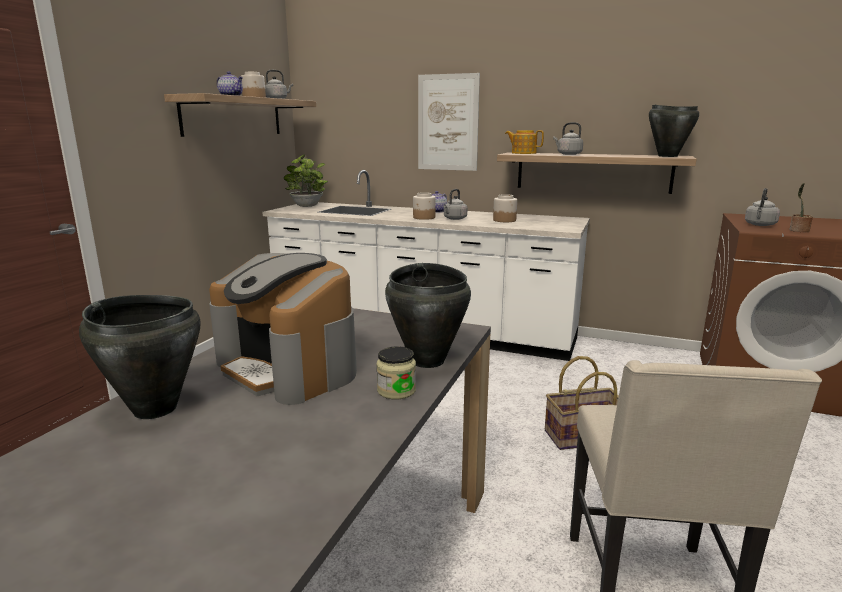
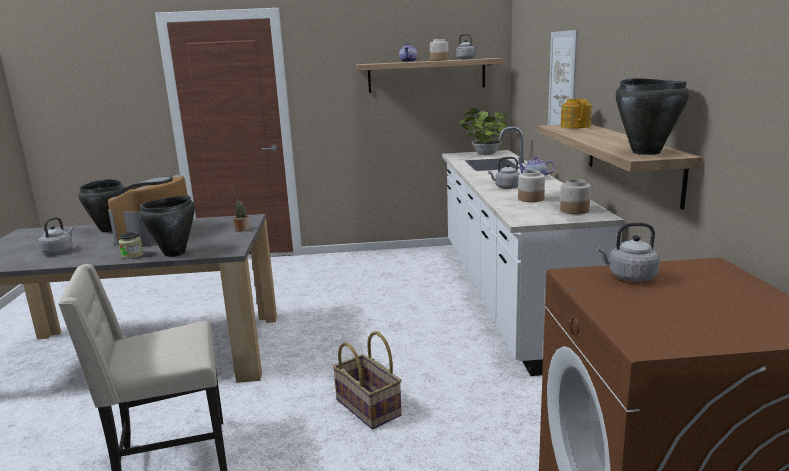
camera: 65 degrees right, 0 degrees up
jar [413,192,436,220] -> jar moved to [560,179,591,214]
grey kettle [553,122,583,155] -> grey kettle moved to [39,217,74,254]
potted plant [789,183,813,232] -> potted plant moved to [231,189,250,232]

